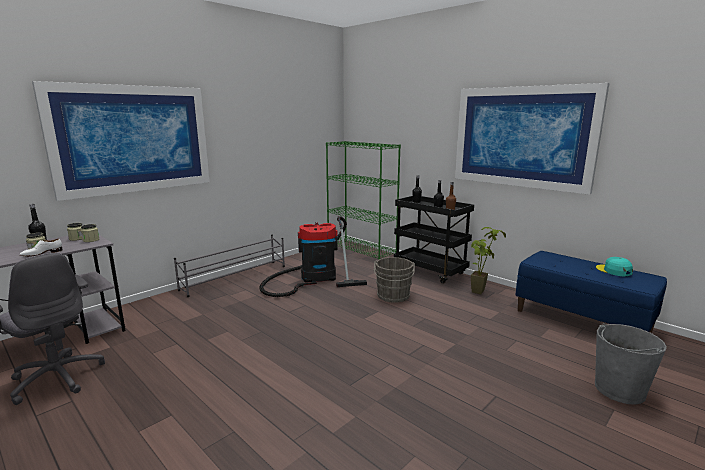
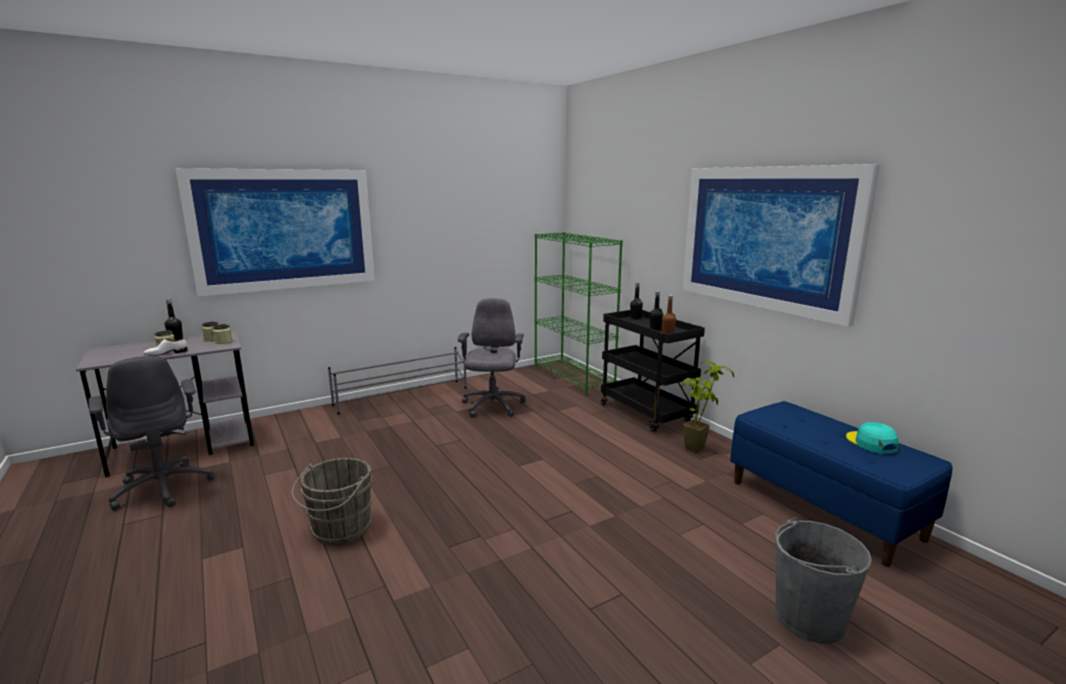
camera: 15 degrees right, 0 degrees up
vacuum cleaner [259,216,367,297] -> grey office chair [458,298,525,417]
grey bucket [374,257,415,303] -> grey bucket moved to [291,458,372,544]

